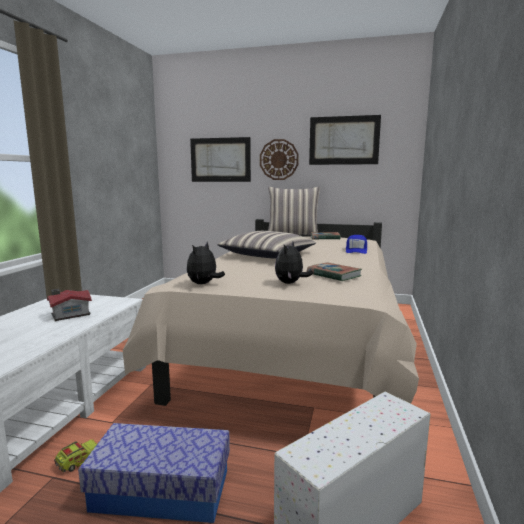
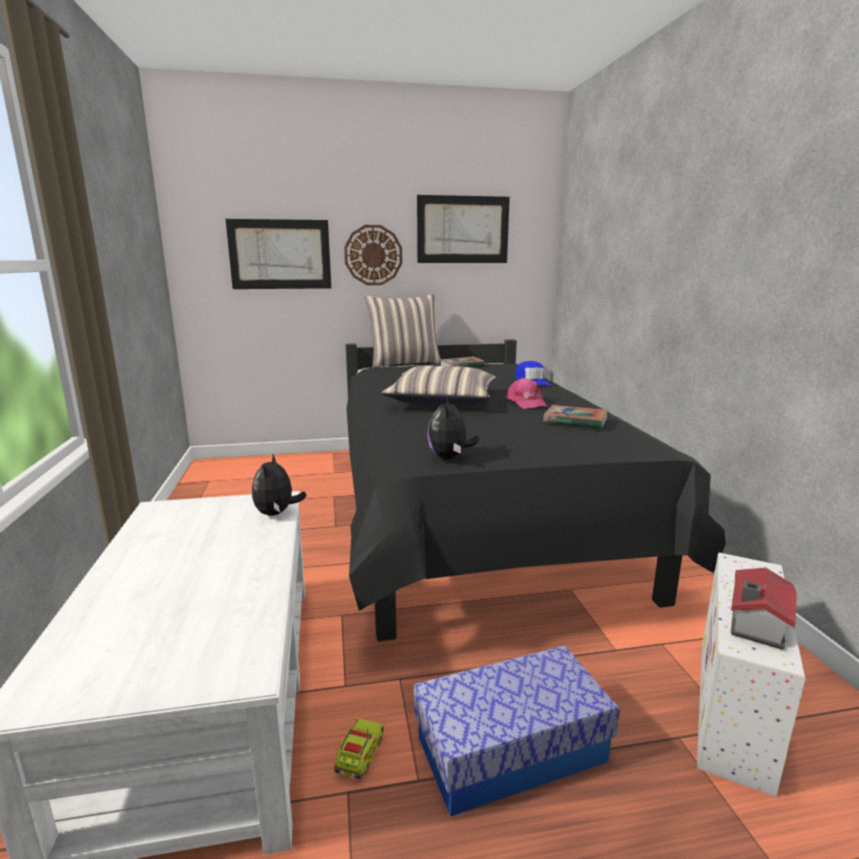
camera: 25 degrees left, 5 degrees up
toy house [47,289,92,321] -> toy house moved to [731,568,797,650]
beige bed [122,219,419,406] -> black bed [346,339,726,641]
plush toy [275,242,313,284] -> plush toy moved to [252,453,307,516]
none -> pink cap [505,378,548,409]

